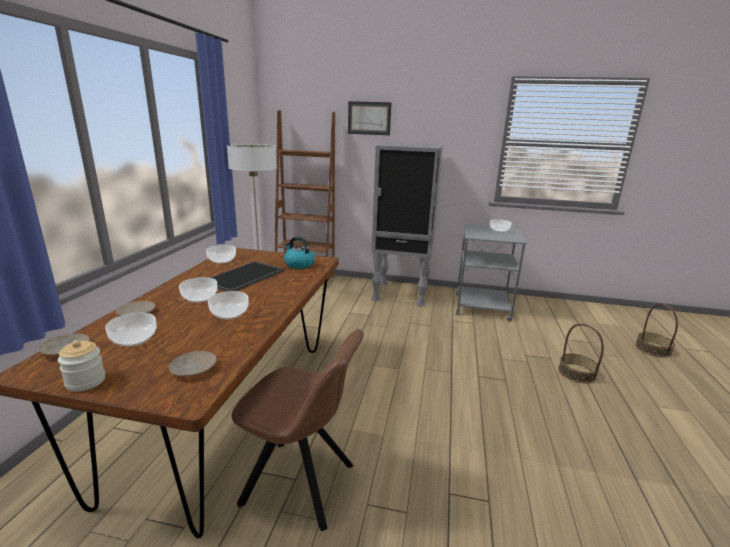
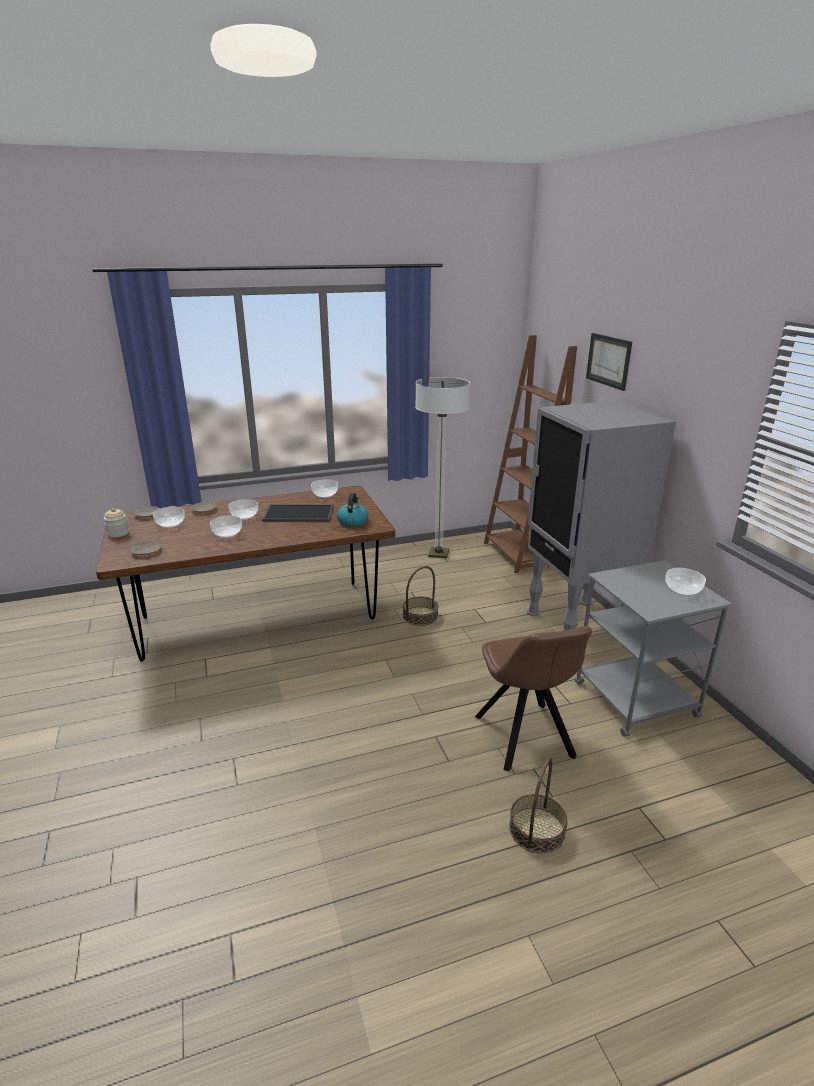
camera: 60 degrees right, 5 degrees up
brown chair [232,329,364,531] -> brown chair moved to [475,626,592,772]
basket [635,304,678,358] -> basket moved to [403,566,438,626]

